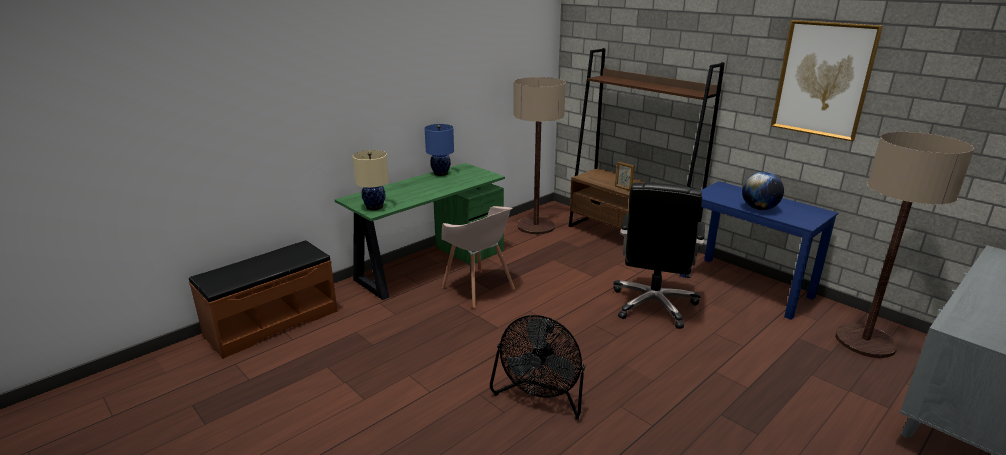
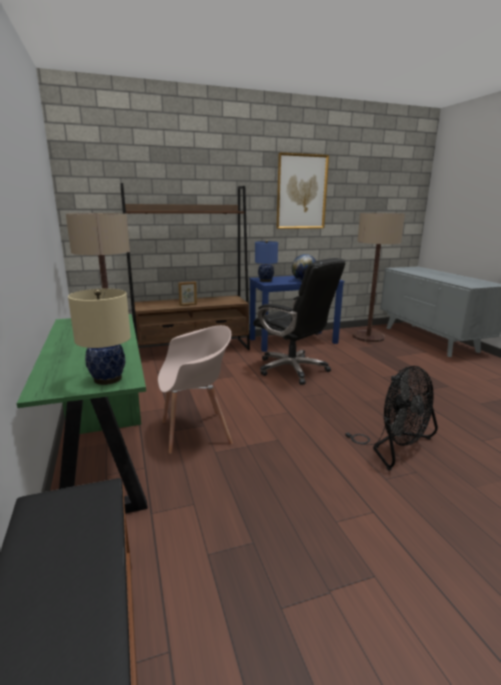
camera: 65 degrees left, 5 degrees down
blue table lamp [425,124,454,176] -> blue table lamp moved to [255,240,278,282]

